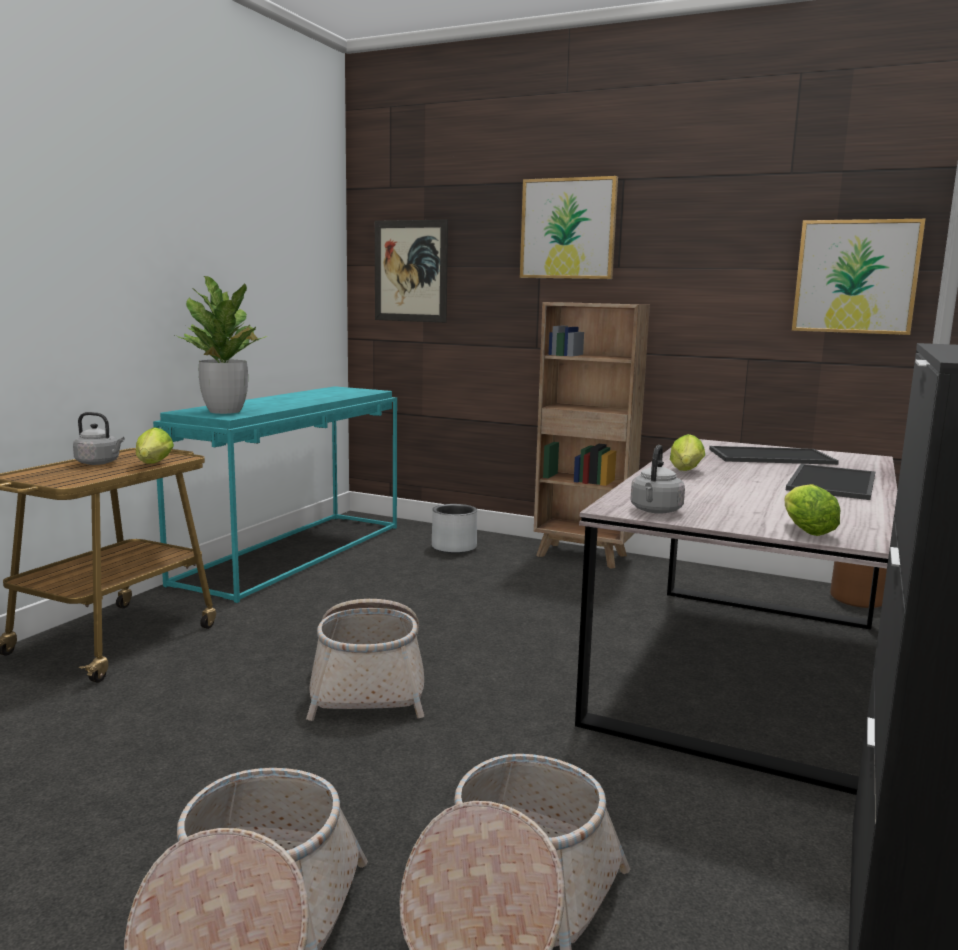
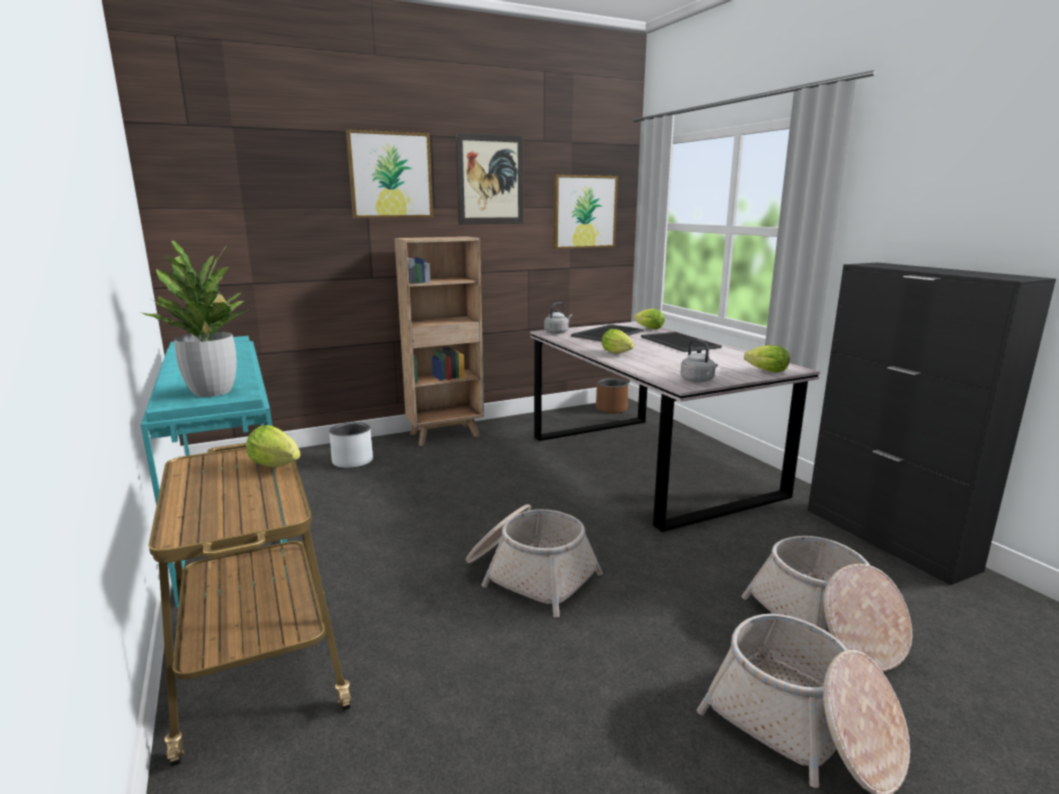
camera: 50 degrees left, 5 degrees up
grey kettle [73,412,125,465] -> grey kettle moved to [544,302,572,334]
picture [375,220,448,323] -> picture moved to [456,133,523,224]
none -> lettuce [634,309,665,329]

